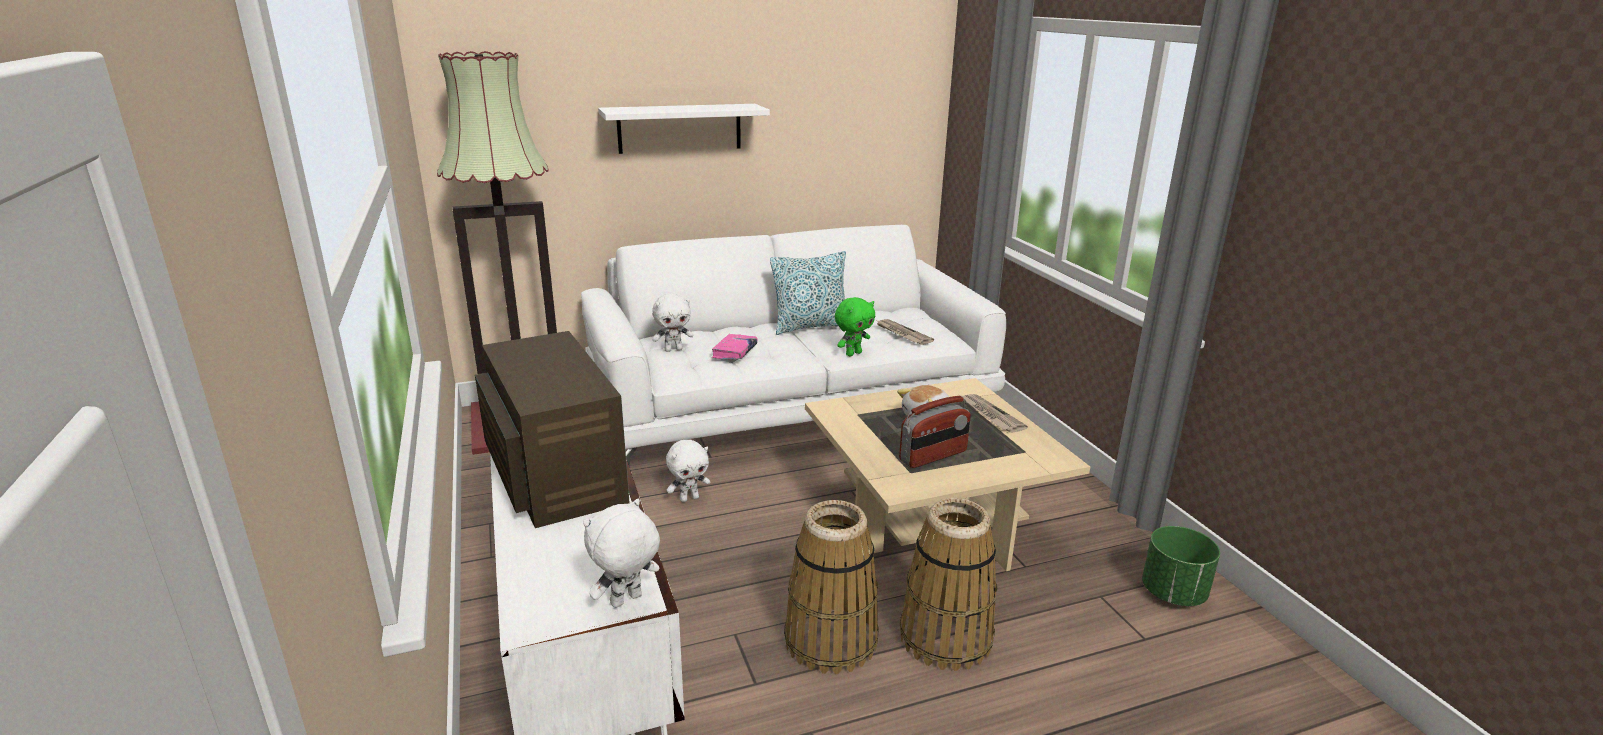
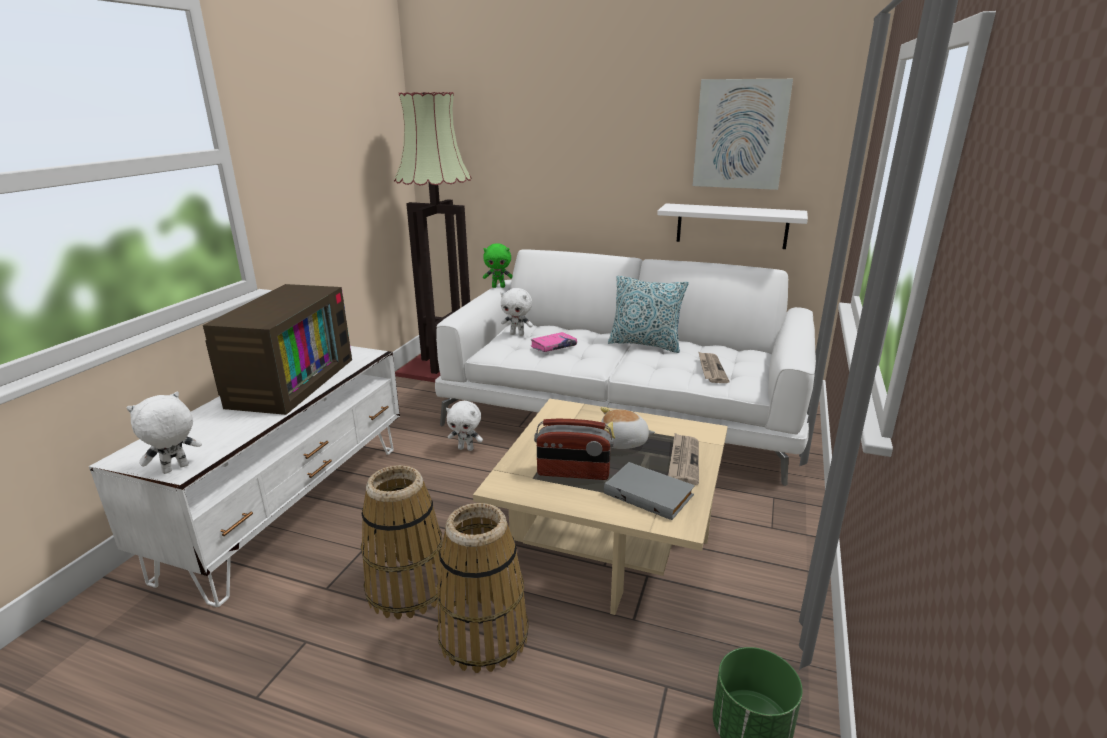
camera: 40 degrees right, 0 degrees up
white plush toy [583,499,660,608] -> white plush toy turned 45 degrees counterclockwise [126,392,202,474]
white shelf [598,104,770,154] -> white shelf moved to [657,203,808,249]
green plush toy [835,297,875,357] -> green plush toy moved to [483,243,513,288]
none -> grey book [604,462,695,520]
none -> picture [693,79,793,190]

